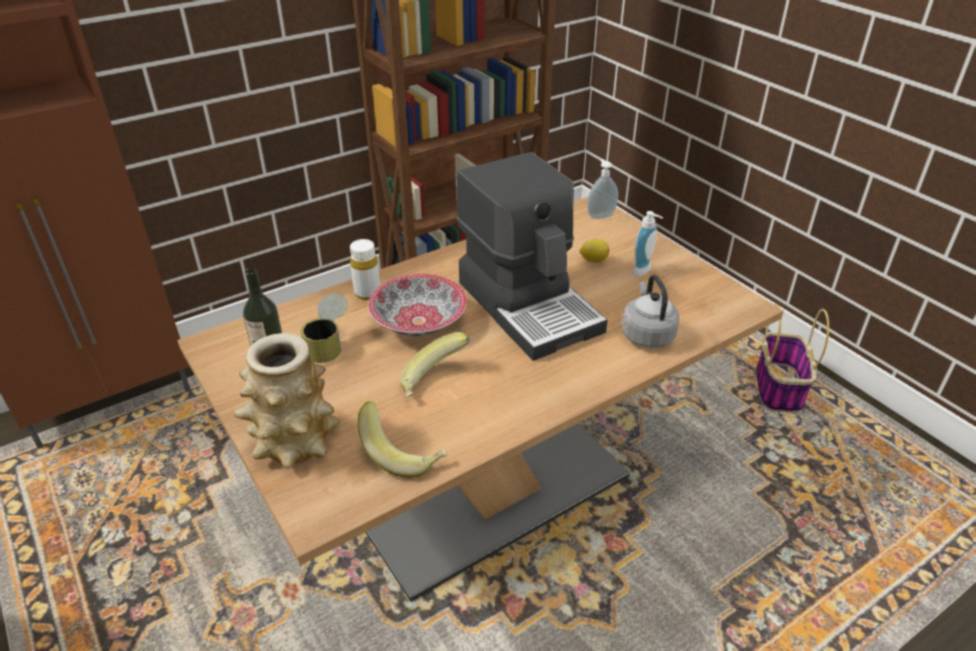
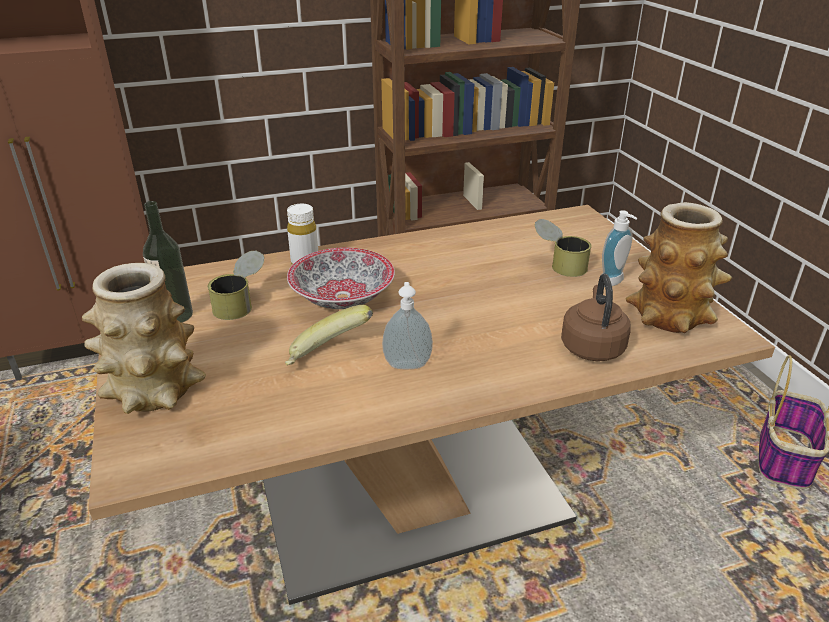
camera: 15 degrees right, 5 degrees down
banana [358,401,447,478] -> none
coffee machine [456,152,608,361] -> none
lemon [579,239,609,263] -> can [534,219,591,277]
soap dispenser [587,159,618,219] -> soap dispenser moved to [382,282,433,369]
grey kettle [622,275,680,348] -> brown kettle [561,274,631,361]
none -> vase [626,202,732,333]

